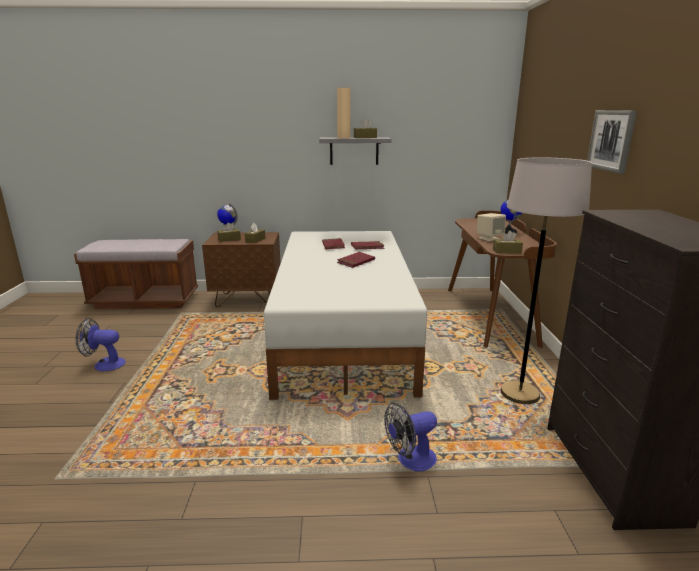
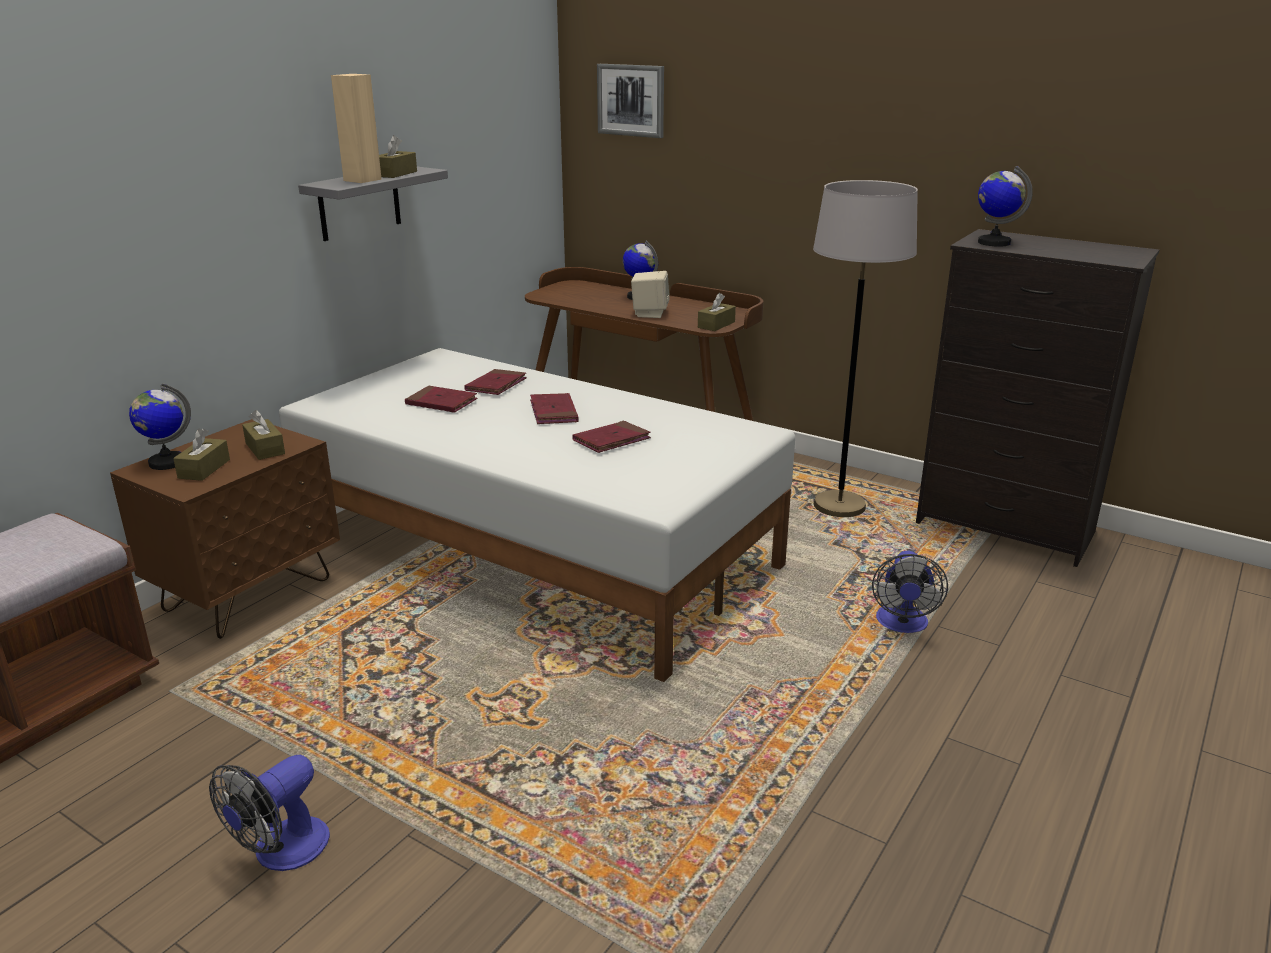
camera: 55 degrees left, 5 degrees up
picture [587,110,637,174] -> picture moved to [597,64,664,138]
none -> red book [572,420,651,453]
none -> globe [978,166,1033,246]

